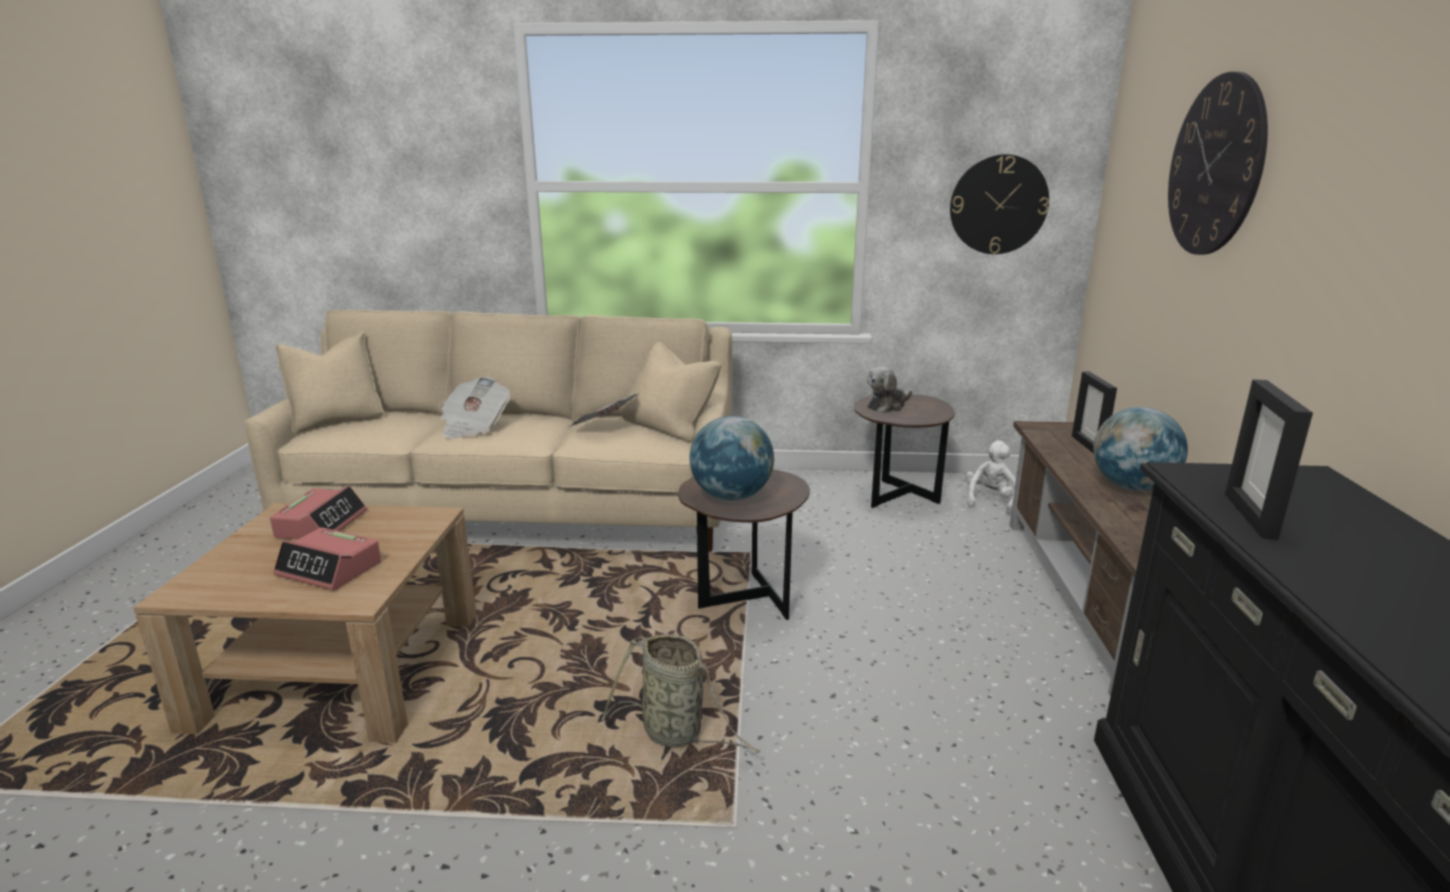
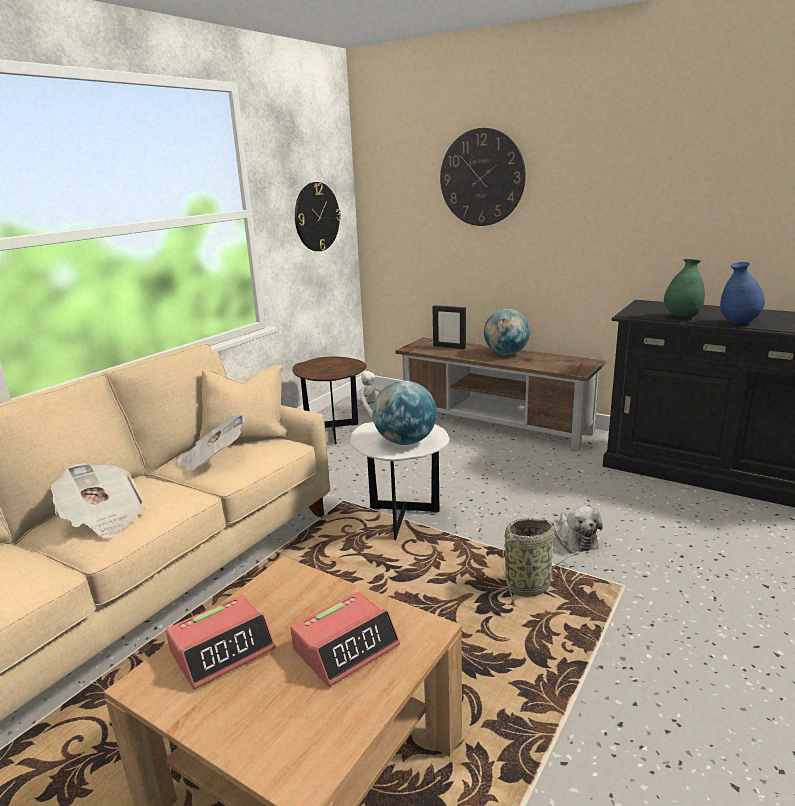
camera: 60 degrees left, 0 degrees up
alarm clock [270,486,367,539] -> alarm clock turned 105 degrees clockwise [166,595,275,690]
brown side table [678,469,810,620] -> white side table [350,422,449,540]
plush toy [867,367,912,413] -> plush toy moved to [560,506,603,552]
picture frame [1225,379,1313,540] -> green vase [664,259,705,317]
none -> blue vase [720,262,765,324]

